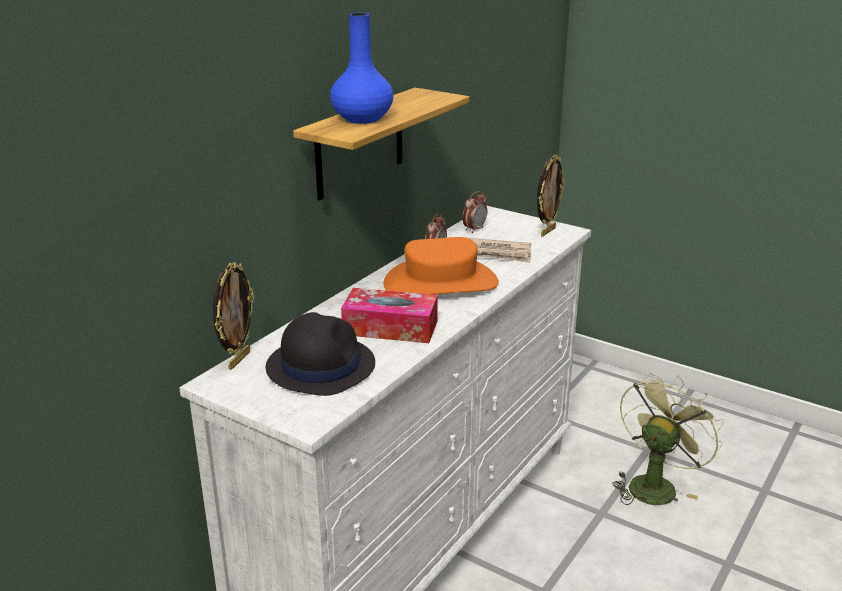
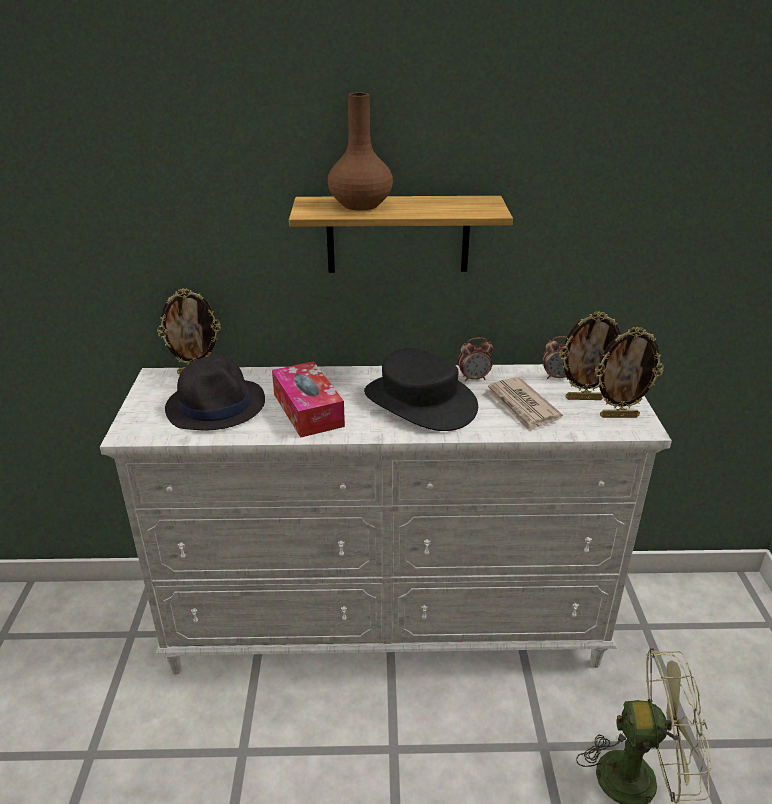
camera: 55 degrees right, 5 degrees up
blue vase [330,12,394,124] -> brown vase [328,92,393,211]
orange hat [383,237,499,295] -> black hat [364,348,478,431]
none -> picture frame [559,311,620,400]

